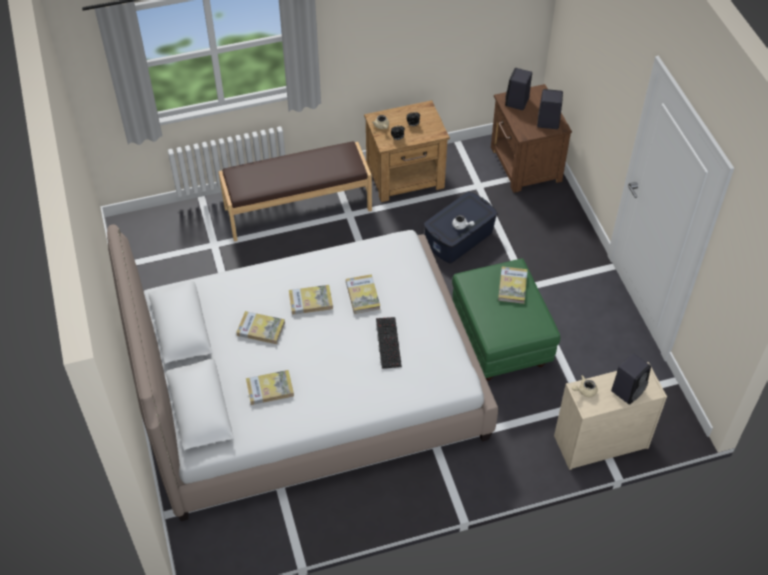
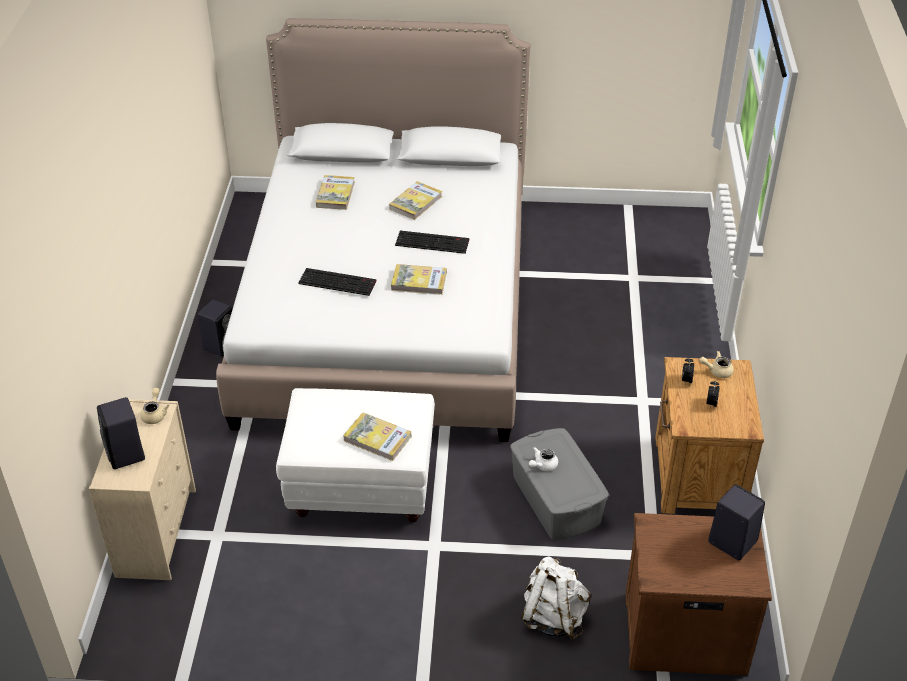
camera: 110 degrees right, 10 degrees down
brown bench [218,141,372,242] -> none
book [289,285,333,315] -> keyboard [395,231,469,254]
blue storage box [423,192,498,263] -> grey storage box [510,428,609,540]
green ottoman [452,259,560,380] -> white ottoman [276,388,435,522]
black speaker [537,89,563,129] -> black speaker moved to [198,300,233,357]
none -> white backpack [521,556,591,640]

